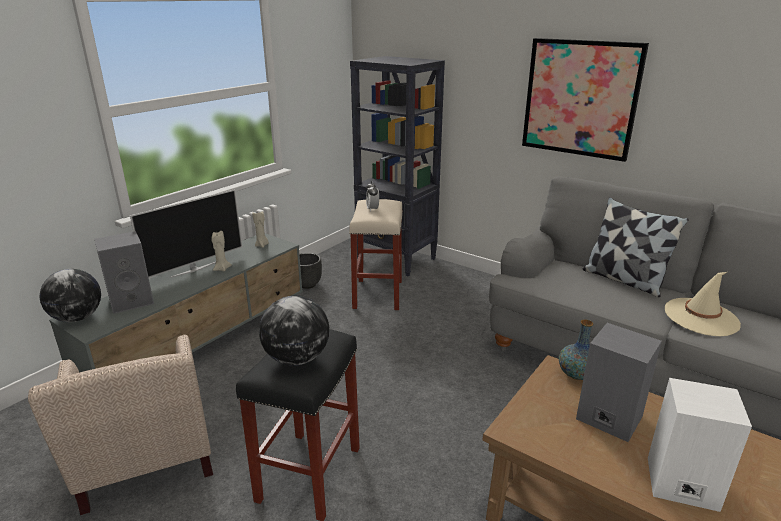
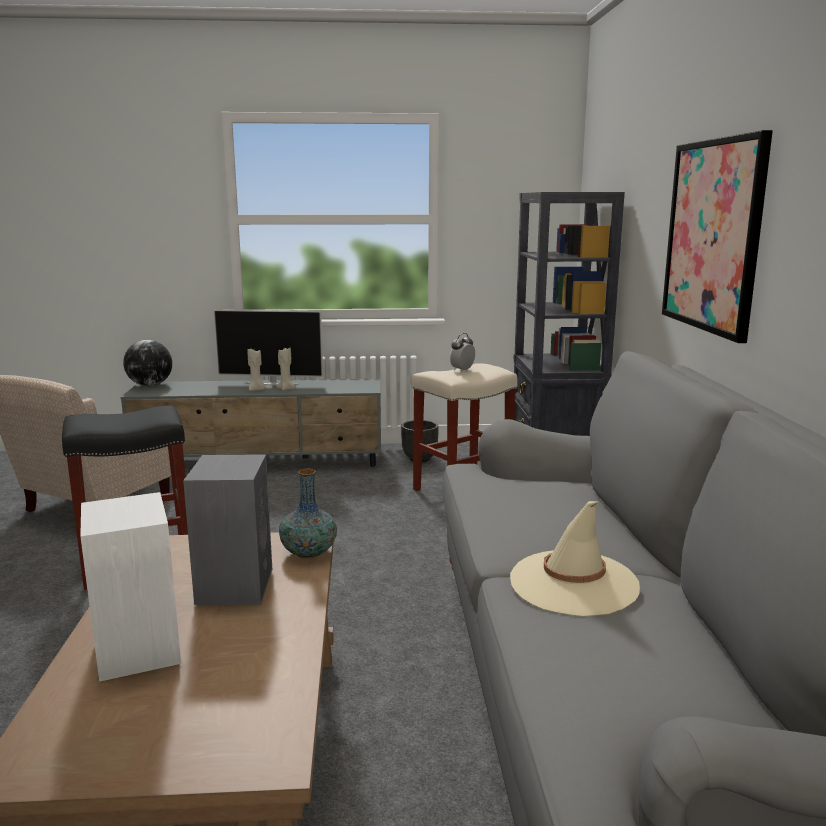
camera: 50 degrees right, 10 degrees down
grey speaker [94,231,154,314] -> none
beige candle [252,211,269,248] -> beige candle moved to [248,349,265,391]
globe [259,296,329,366] -> none
pillow [583,197,689,297] -> none

